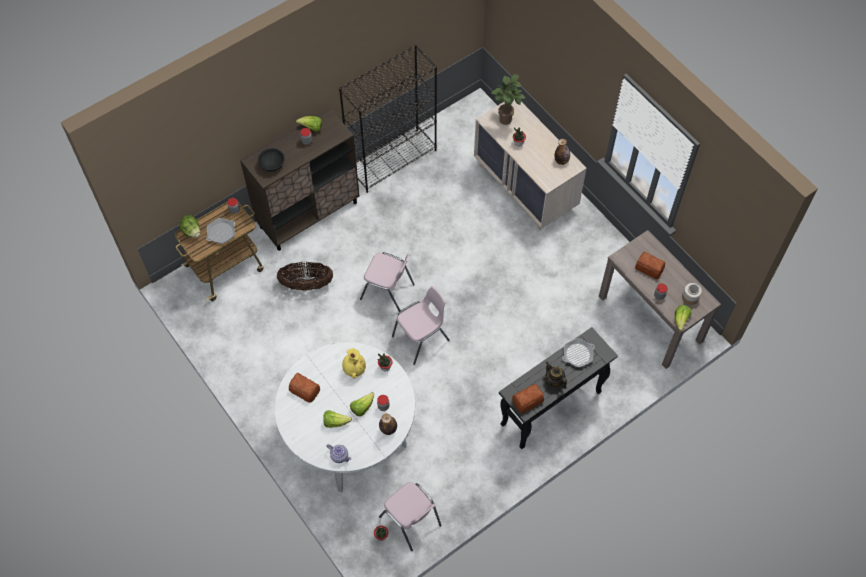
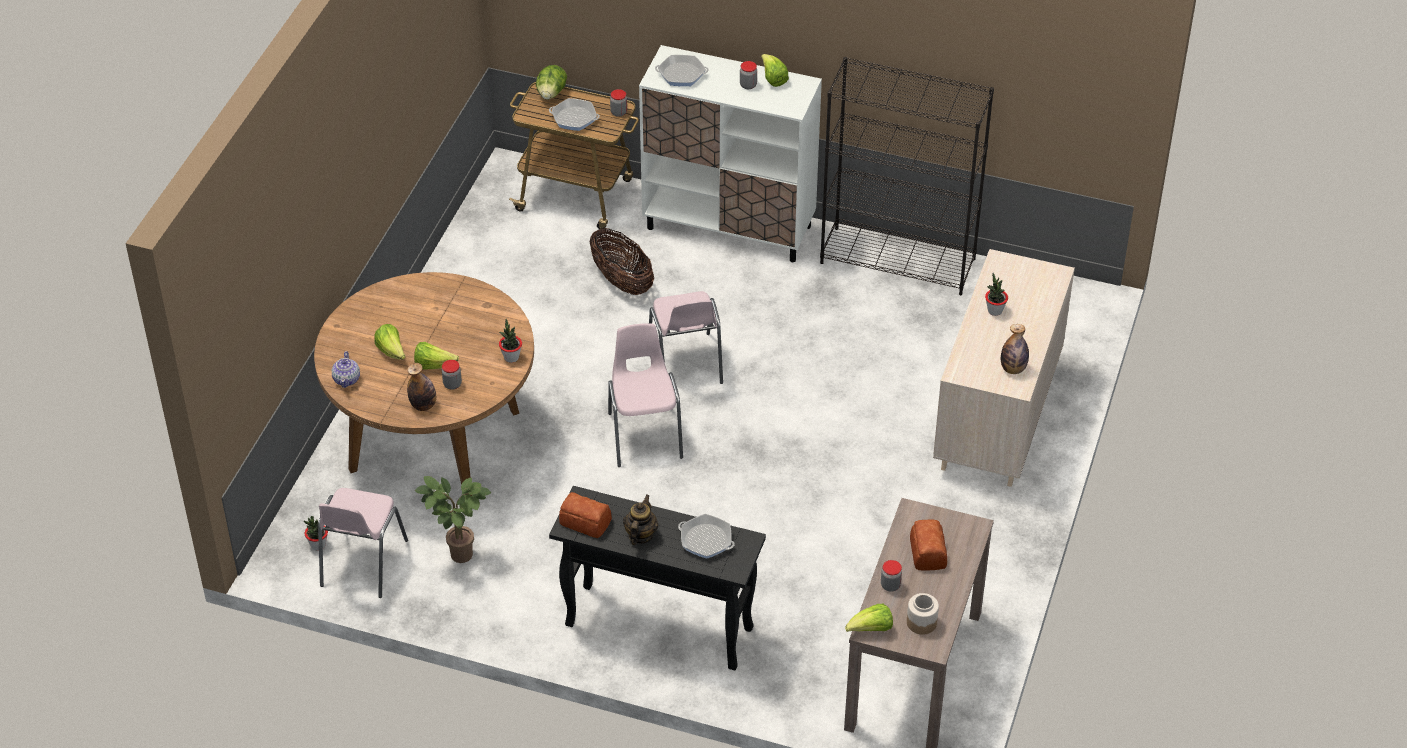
camera: 55 degrees right, 15 degrees down
brown cabinet [240,108,360,251] -> white cabinet [639,45,822,262]
black bowl [258,148,285,172] -> frying pan [655,55,709,86]
white dining table [275,342,415,492] -> brown dining table [314,272,534,496]
bread [289,373,320,403] -> none
yellow vase [342,348,366,379] -> none
pink chair [392,286,450,365] -> pink chair turned 120 degrees counterclockwise [608,323,683,467]
potted plant [491,74,525,125] -> potted plant moved to [415,476,491,563]

